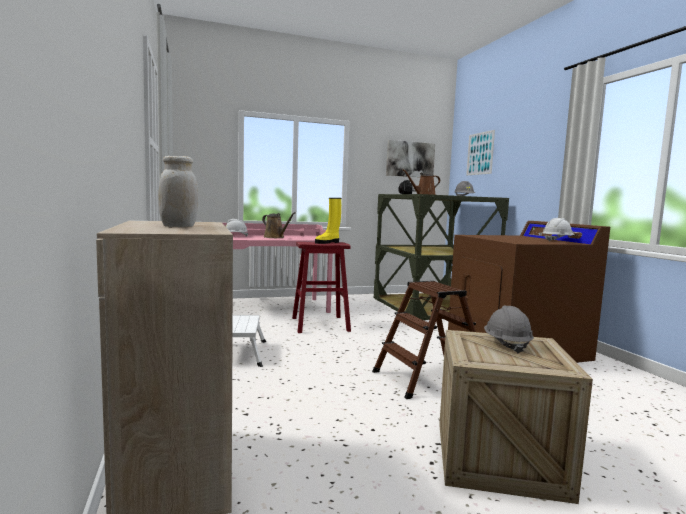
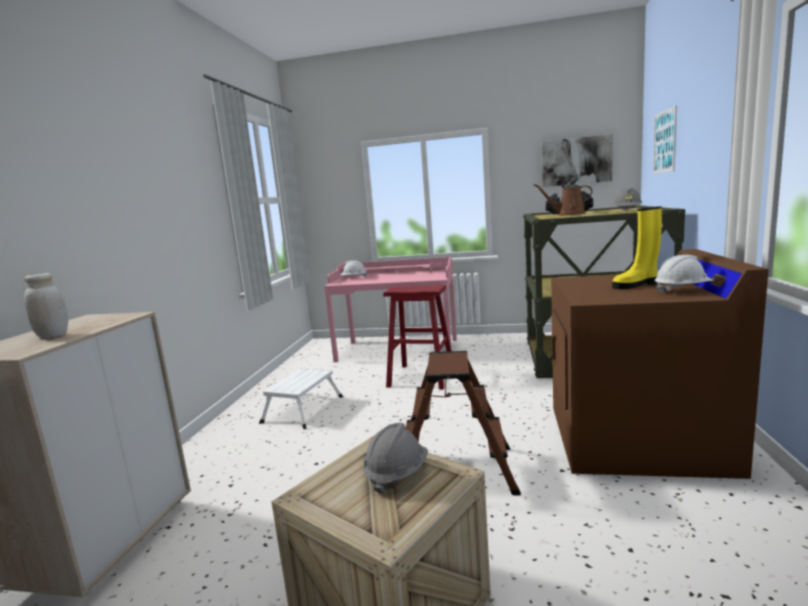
camera: 30 degrees right, 5 degrees up
brown watering can [262,212,296,238] -> none
yellow boot [315,198,341,244] -> yellow boot moved to [612,206,662,289]

